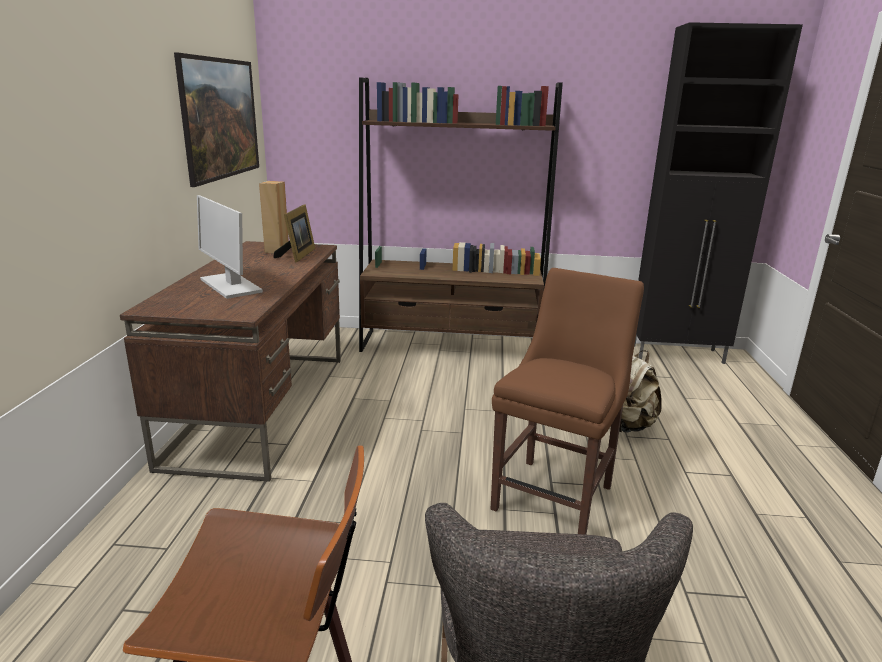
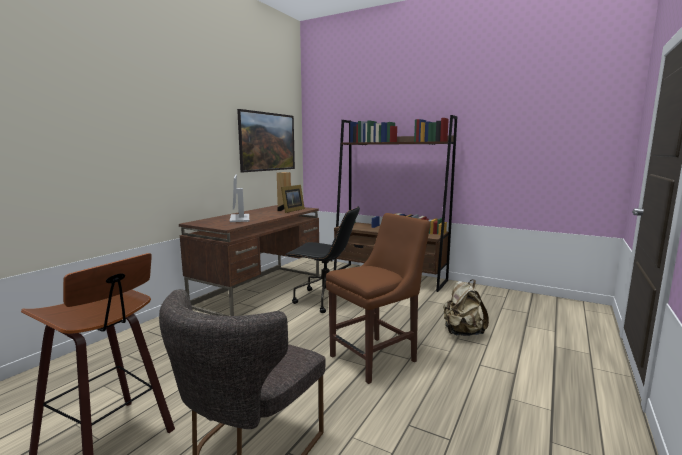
camera: 25 degrees right, 10 degrees down
black cabinet [634,22,803,364] -> none
none -> black office chair [285,206,360,313]

